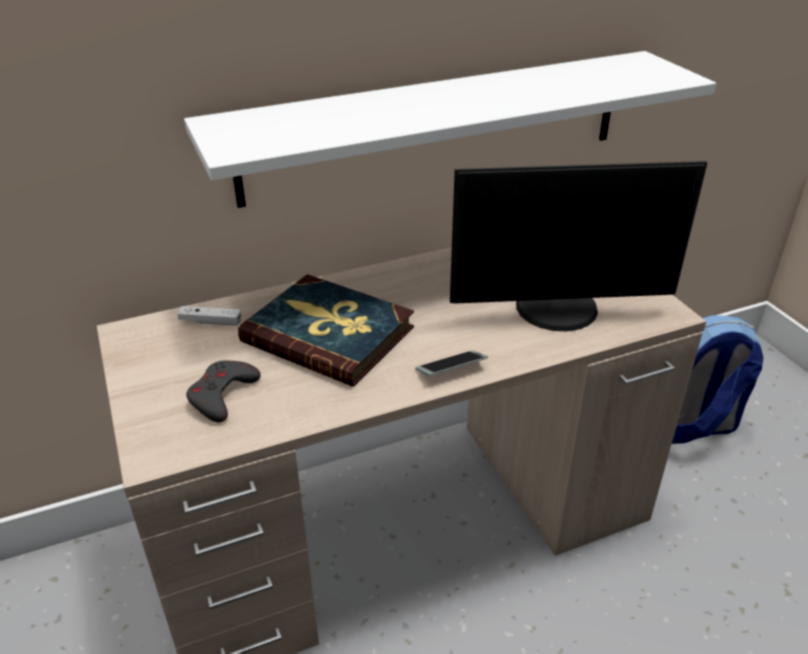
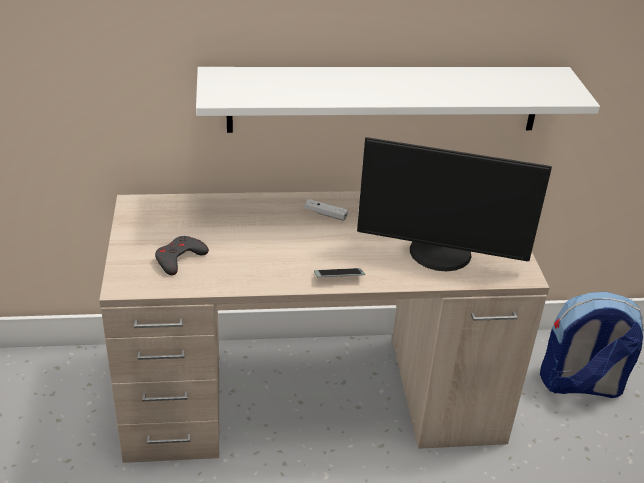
camera: 15 degrees right, 0 degrees up
white game controller [177,306,241,326] -> white game controller moved to [304,199,348,221]
book [238,274,414,387] -> none

